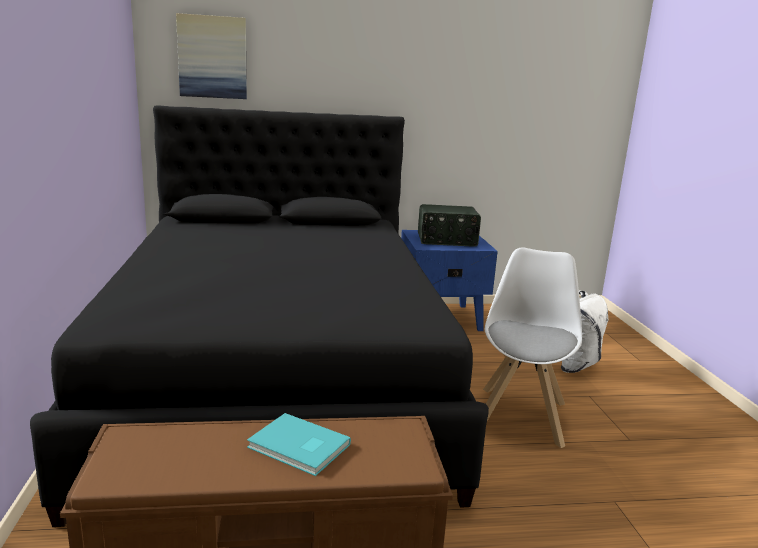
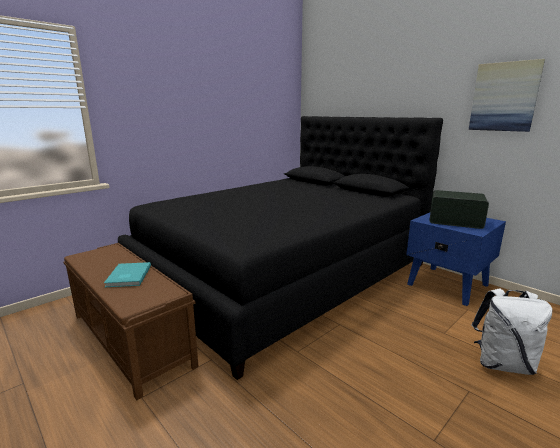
camera: 55 degrees right, 0 degrees up
picture [176,13,247,99] -> picture moved to [469,59,545,132]
radio [418,204,481,247] -> radio turned 150 degrees clockwise [430,190,489,229]
chair [483,247,582,448] -> none

